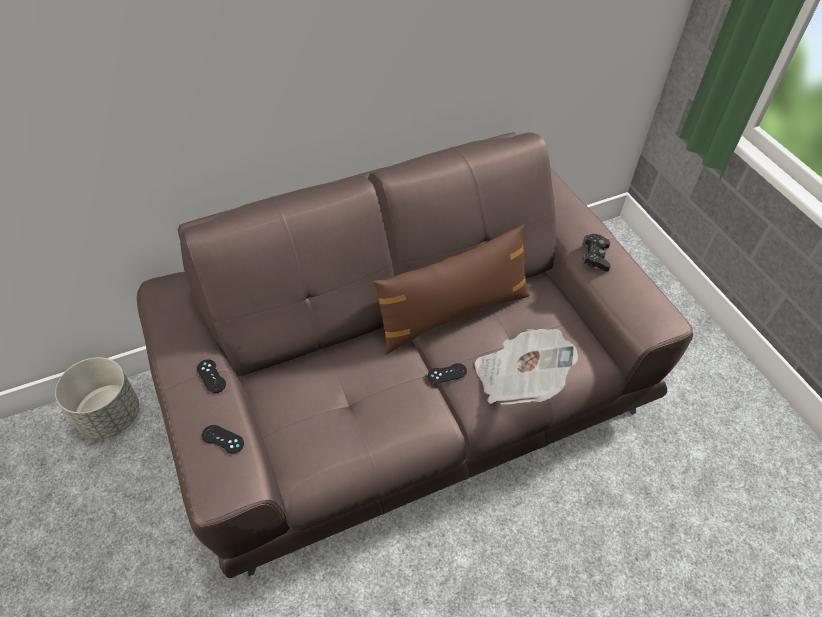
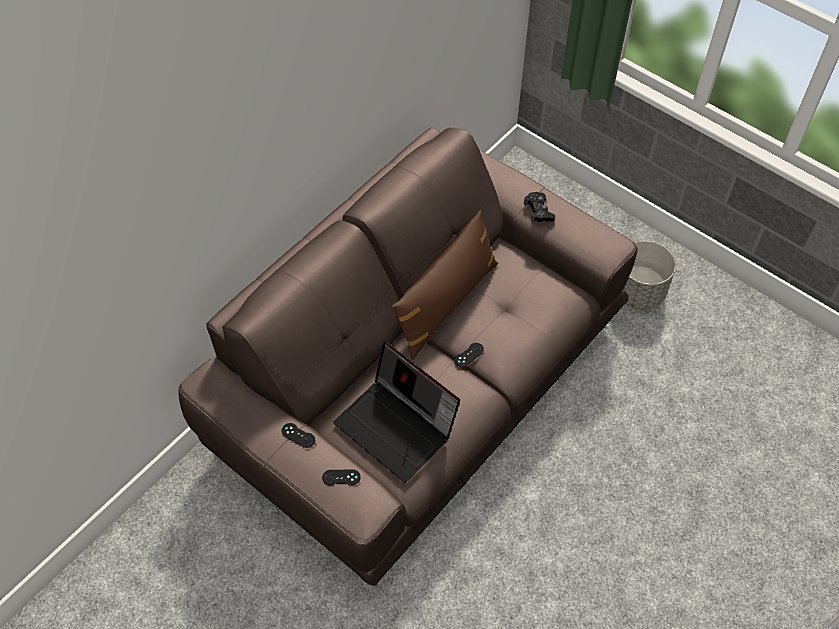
camera: 25 degrees left, 5 degrees up
grey planter [55,357,139,439] -> grey planter moved to [623,241,676,309]
newspaper [474,329,578,404] -> none
none -> laptop [333,342,460,483]

